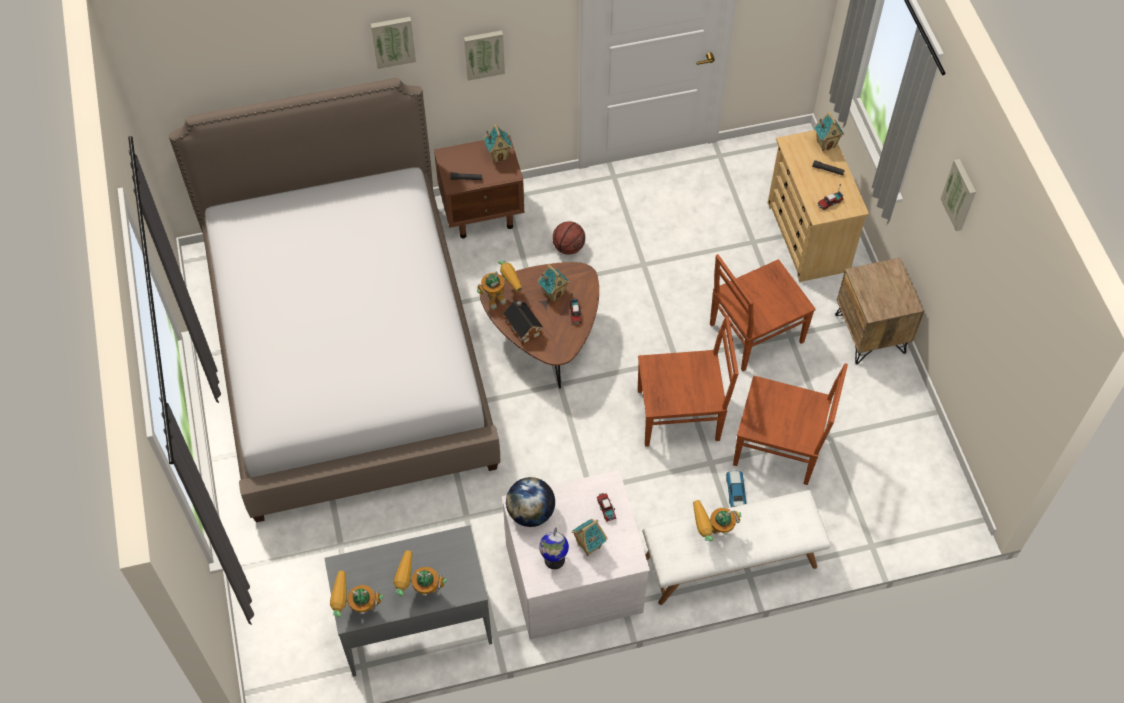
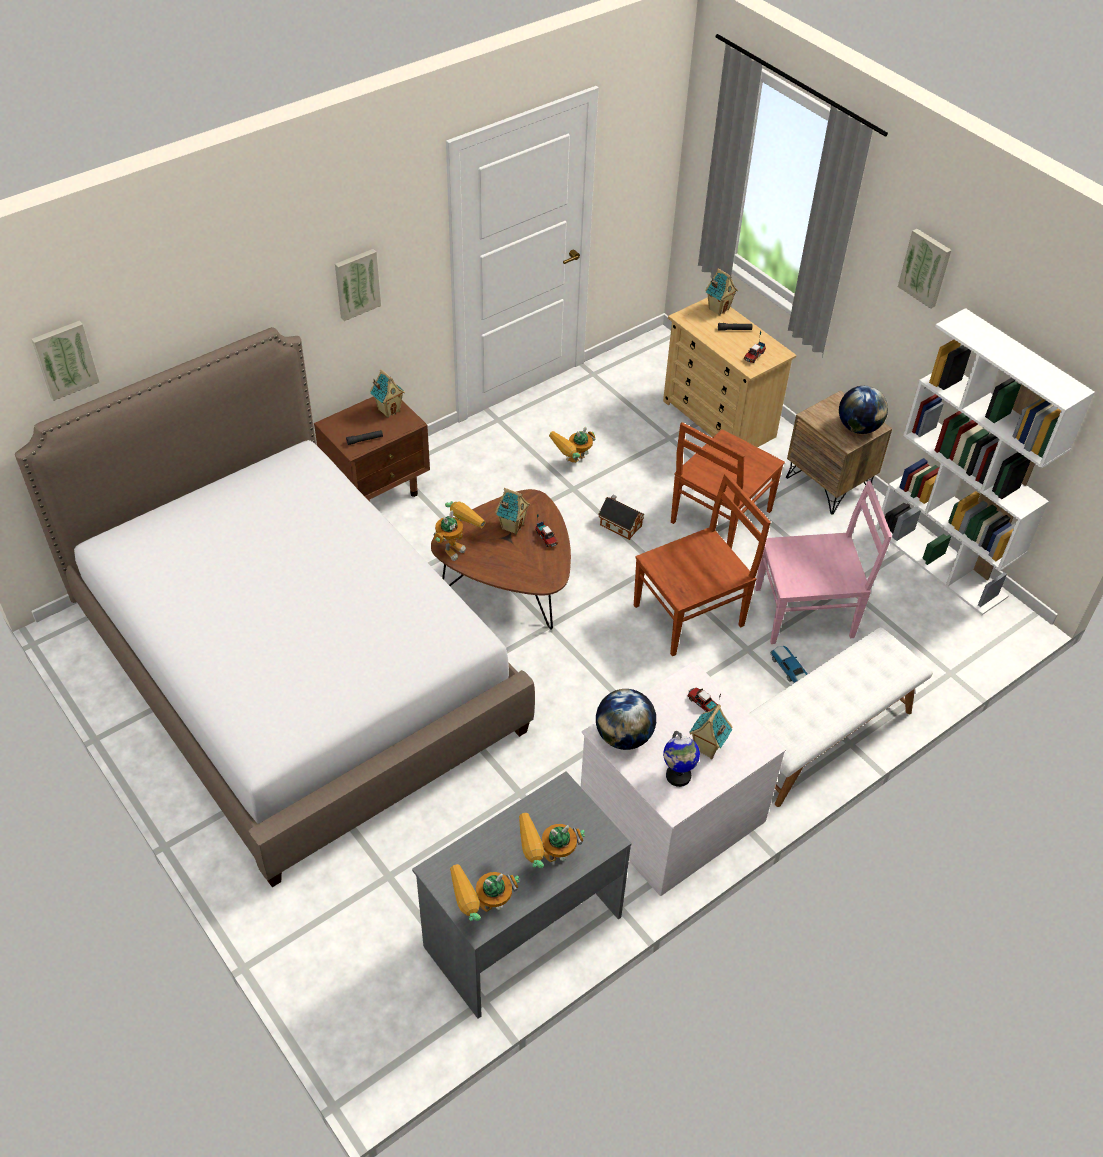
camera: 25 degrees left, 10 degrees down
picture [371,17,416,69] -> picture moved to [31,320,99,401]
toy house [503,300,543,345] -> toy house moved to [598,495,645,540]
basketball [552,221,585,255] -> none
toy robot [693,500,742,541] -> toy robot moved to [549,427,595,463]
brown chair [733,363,848,485] -> pink chair [755,481,892,644]
none -> globe [839,386,888,434]
none -> white bookcase [876,308,1095,615]

